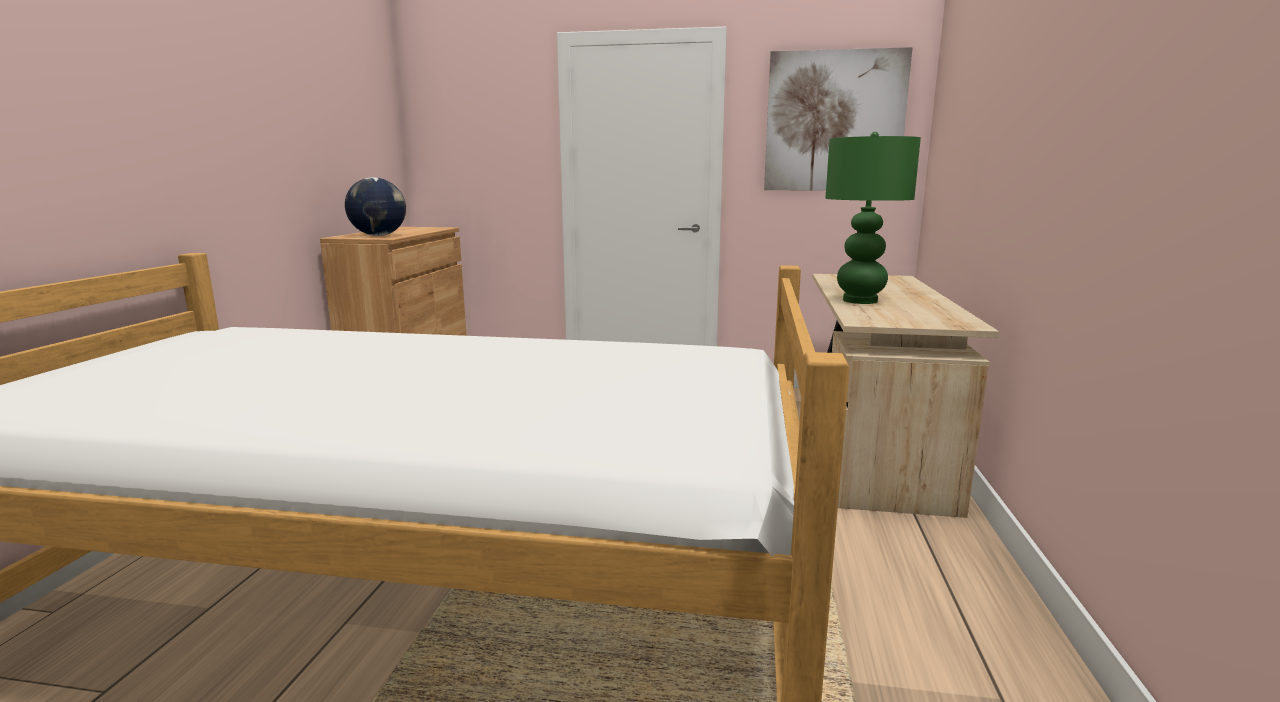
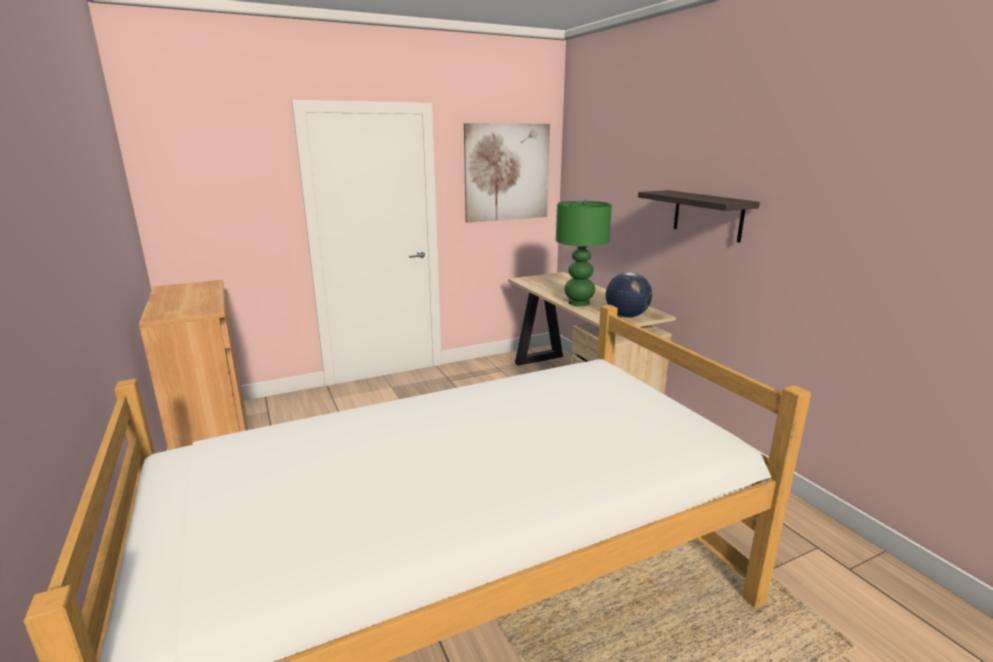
camera: 35 degrees left, 5 degrees up
globe [345,177,406,236] -> globe moved to [606,272,652,318]
none -> shelf [638,190,760,243]

